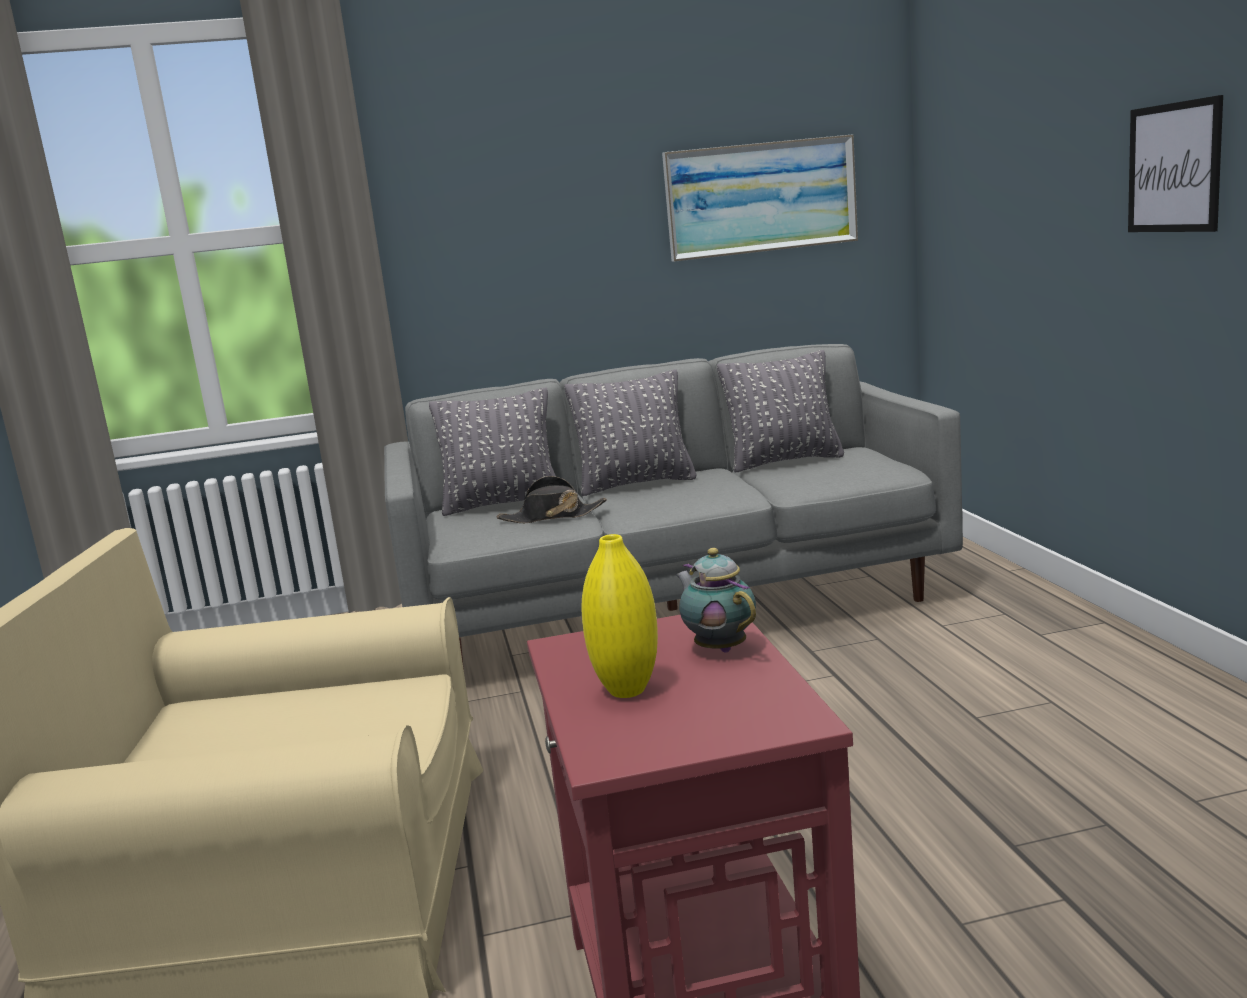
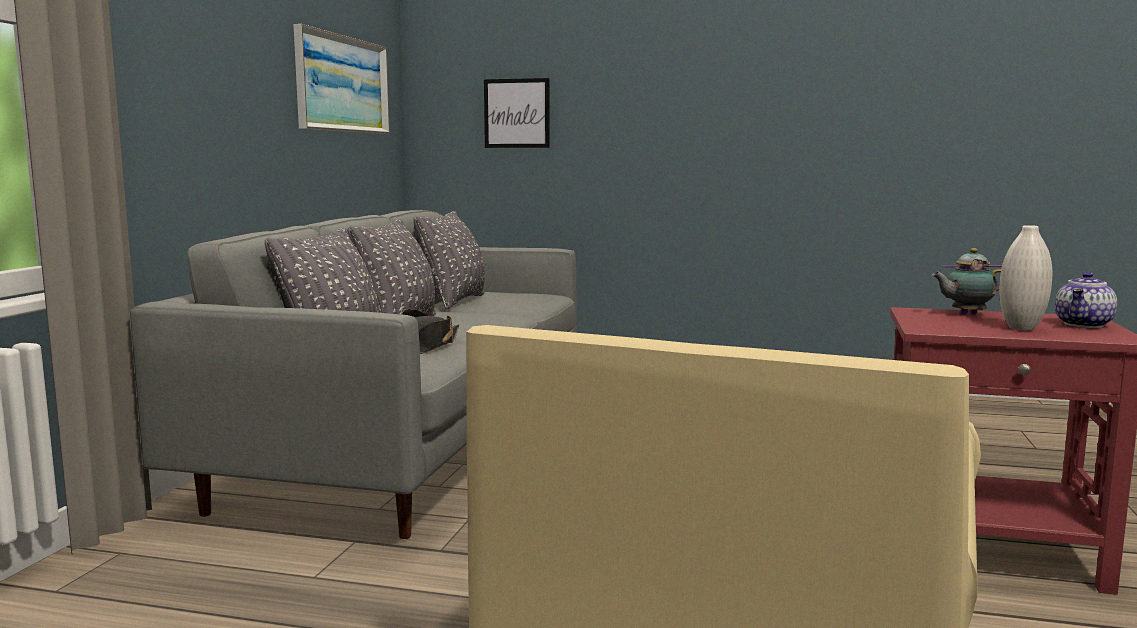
camera: 65 degrees left, 5 degrees down
yellow vase [581,534,658,698] -> white vase [999,225,1053,330]
picture [1128,95,1223,232] -> picture moved to [484,78,550,148]
none -> teapot [1055,272,1117,328]

